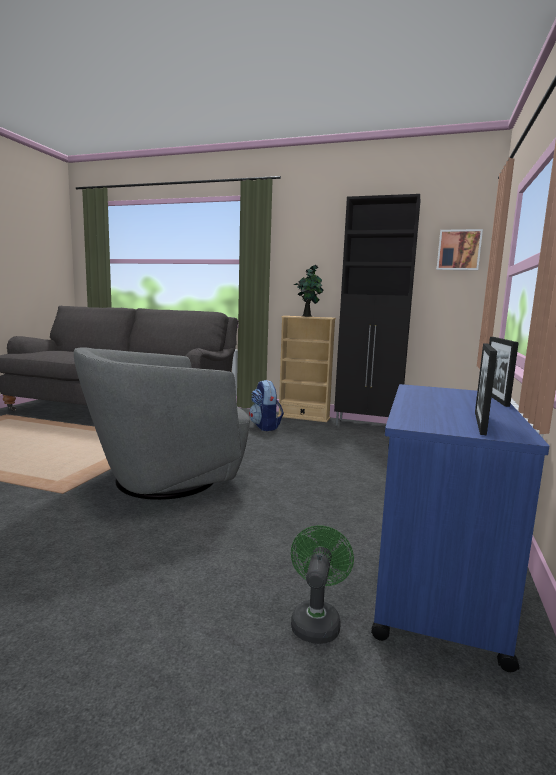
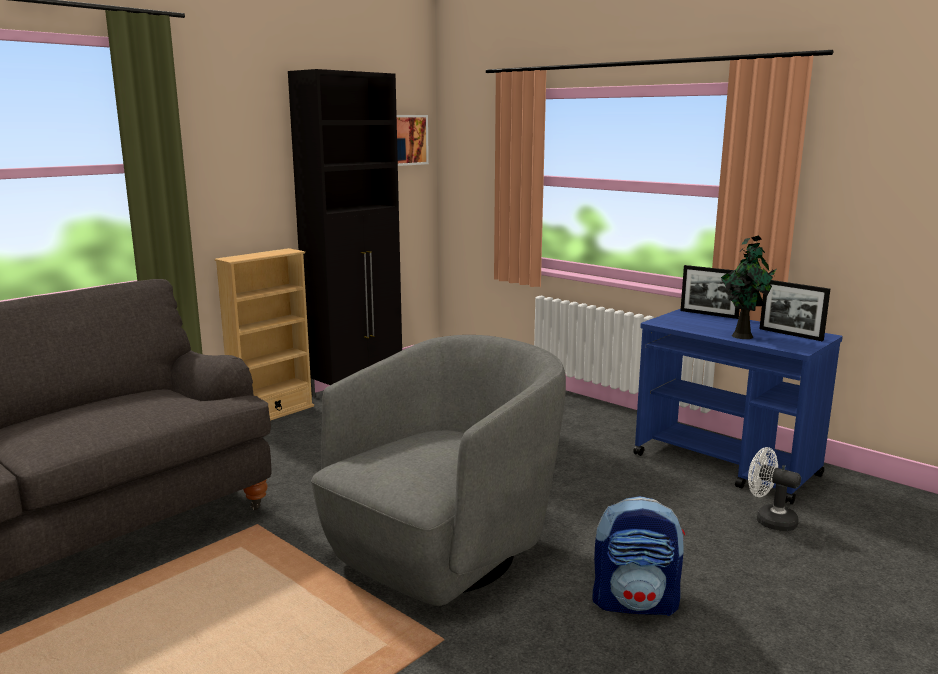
camera: 65 degrees left, 5 degrees up
grey armchair [74,347,250,500] -> grey armchair turned 135 degrees counterclockwise [311,335,566,606]
backpack [249,380,284,431] -> backpack moved to [592,496,685,616]
green fan [291,525,354,644] -> white fan [748,447,801,531]
potted plant [294,265,323,317] -> potted plant moved to [720,236,776,339]

